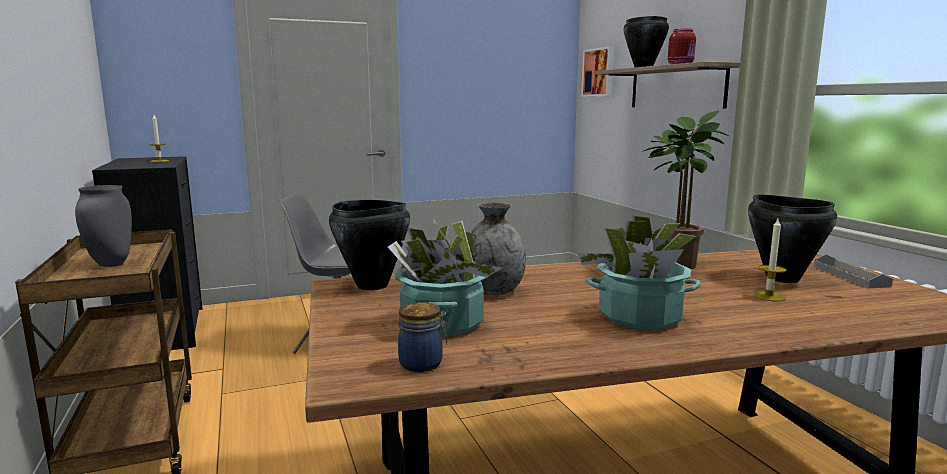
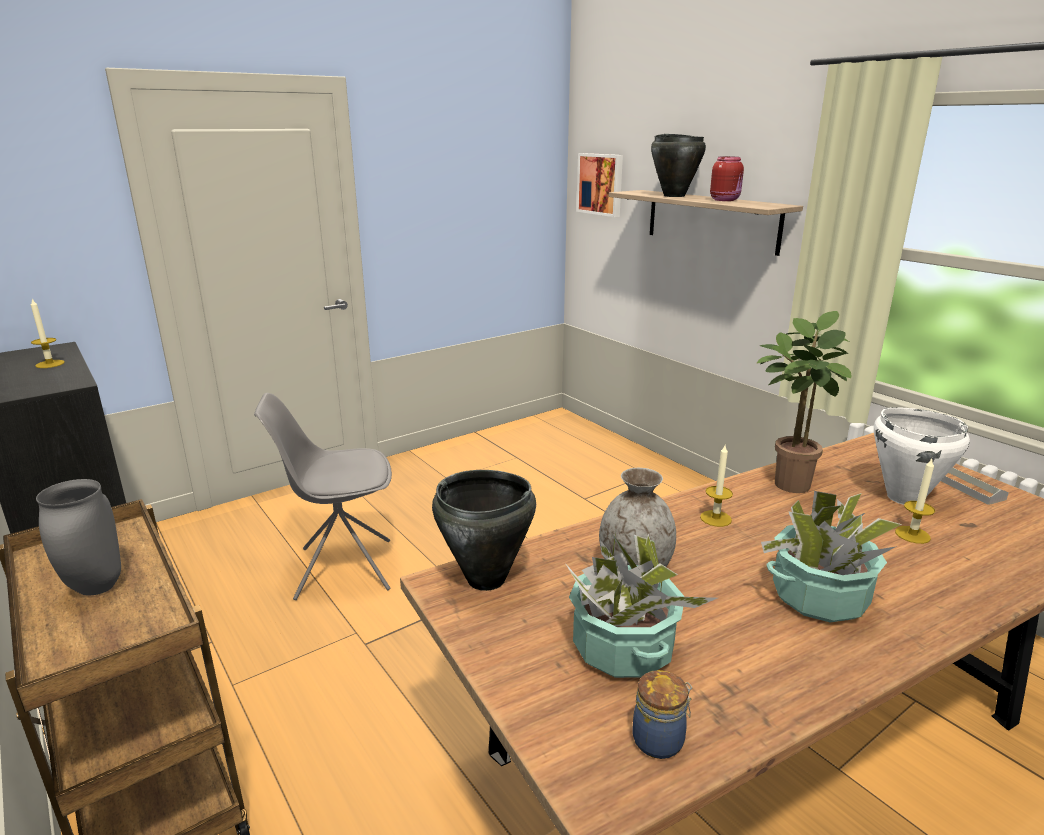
camera: 15 degrees left, 10 degrees up
black cooking pot [748,195,837,283] -> white cooking pot [874,407,970,505]
none -> candle [700,445,733,527]

